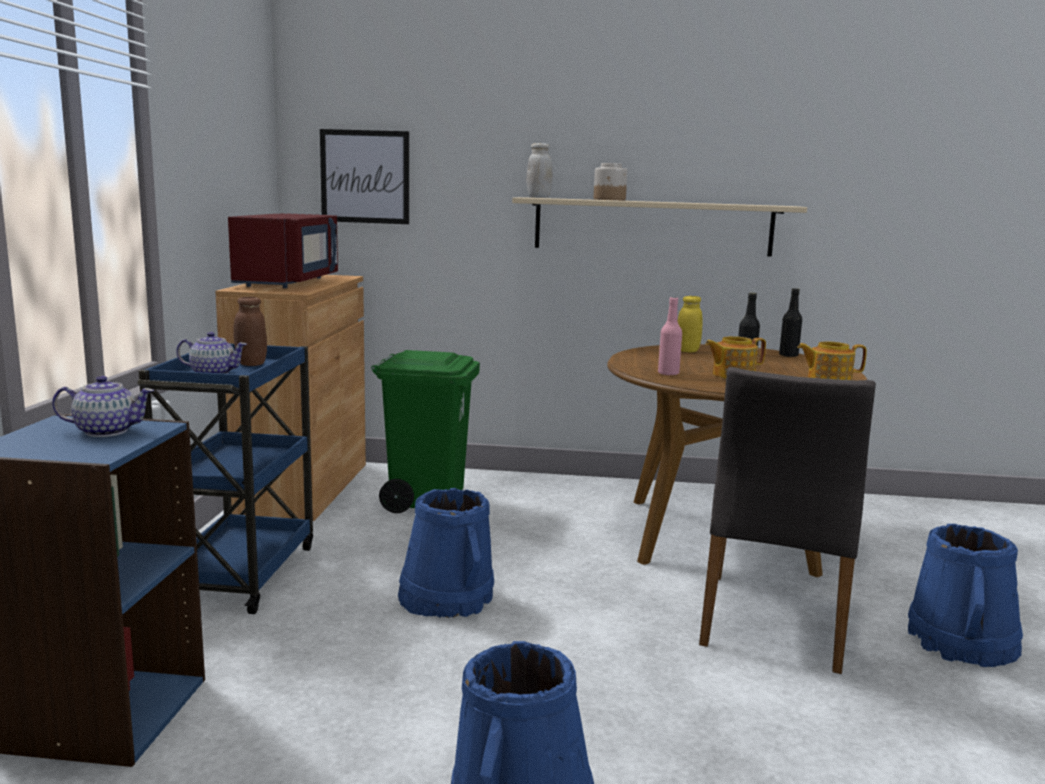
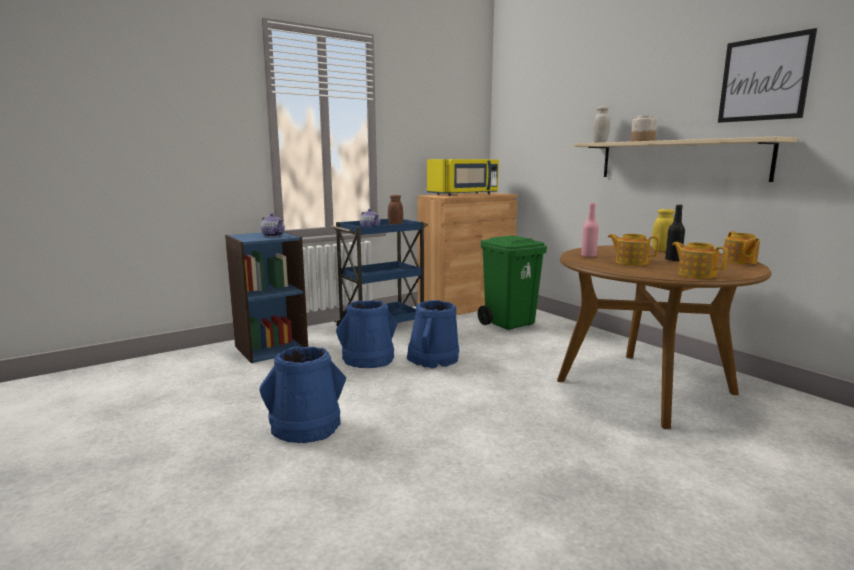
camera: 50 degrees right, 0 degrees up
red microwave [228,213,338,288] -> yellow microwave [427,159,499,196]
picture [320,129,409,224] -> picture moved to [718,28,817,123]
grey chair [699,367,876,674] -> none
black bottle [779,288,802,357] -> teapot [722,232,760,264]
blue bucket [908,524,1023,667] -> blue bucket moved to [336,300,397,368]

